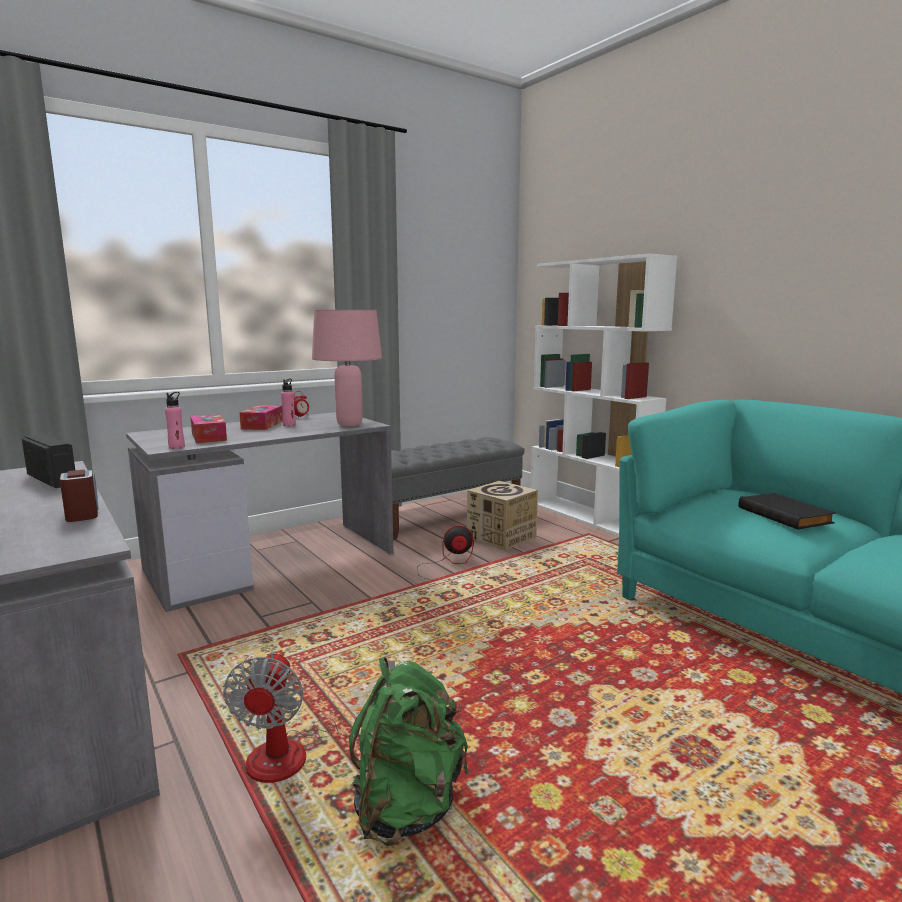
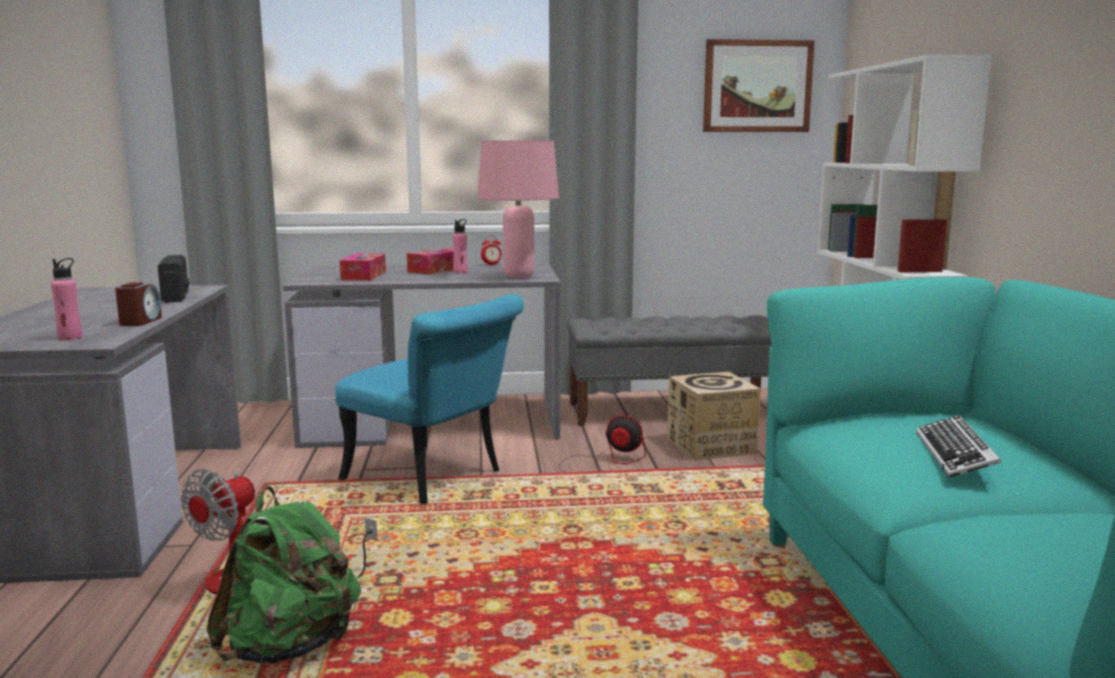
camera: 30 degrees right, 0 degrees up
pink bottle [165,392,185,449] -> pink bottle moved to [51,258,82,340]
black book [738,493,836,530] -> keyboard [916,415,1001,477]
none -> turquoise chair [335,294,524,504]
none -> picture [703,39,815,132]

